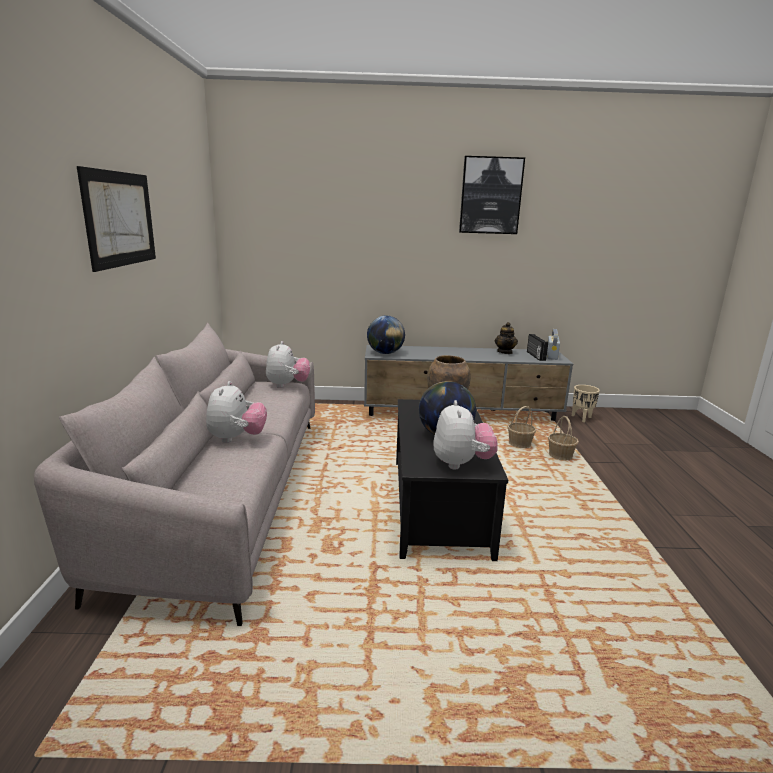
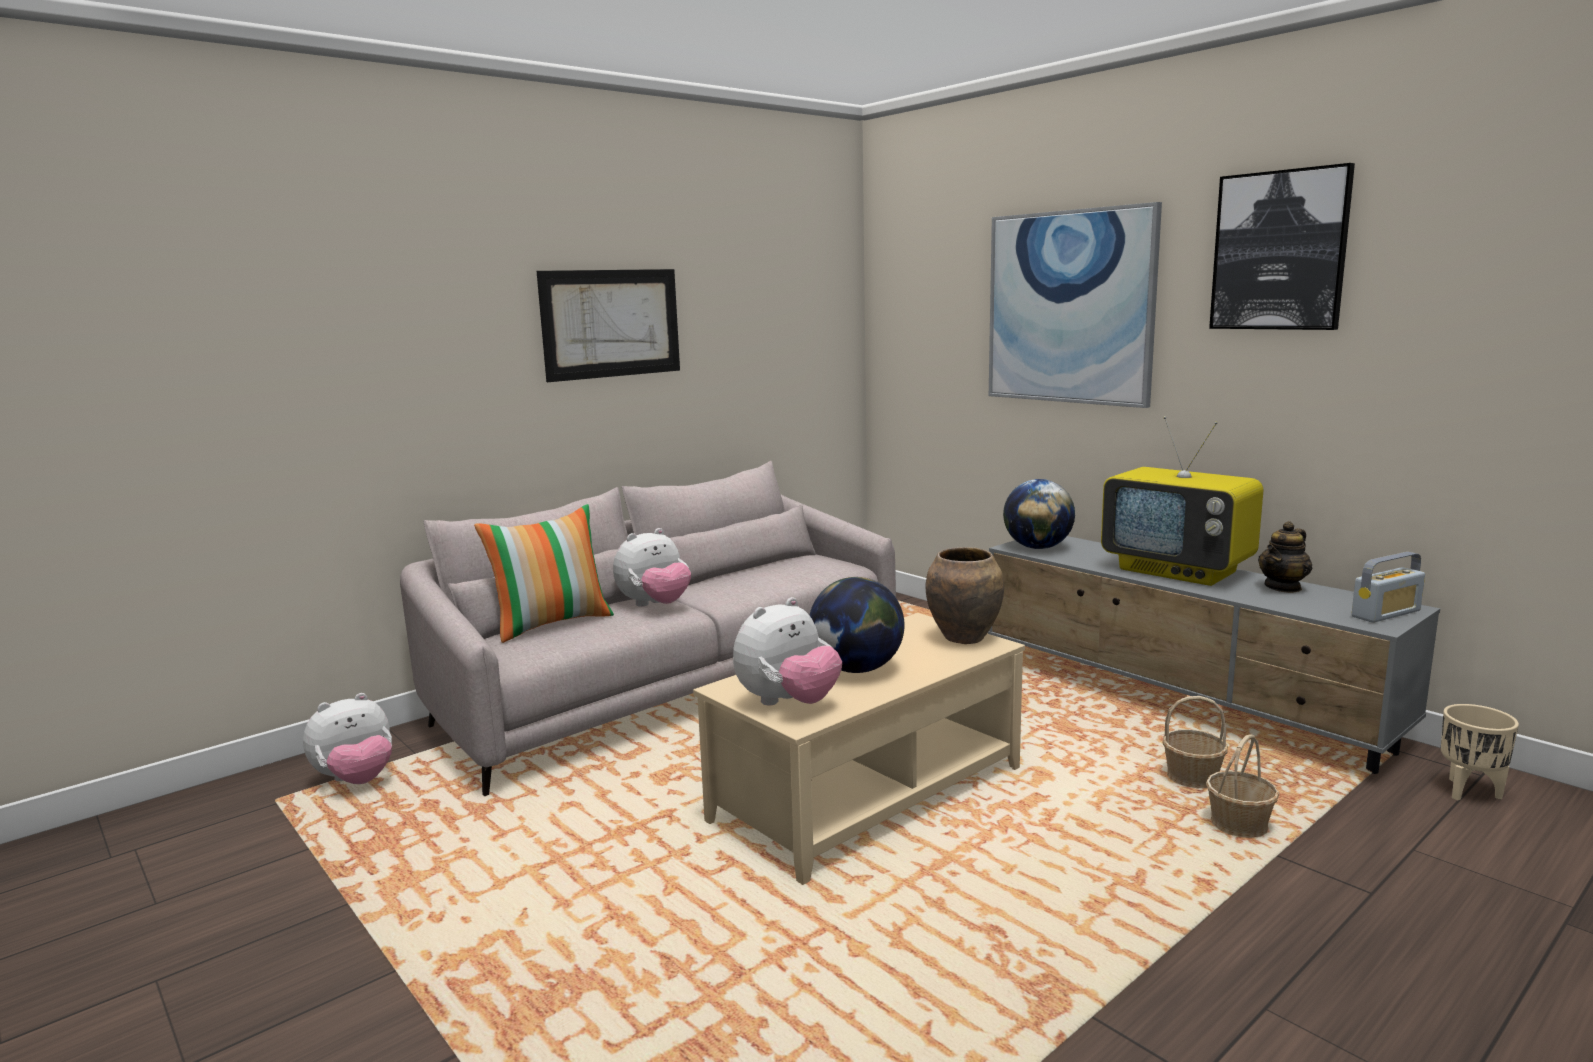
camera: 50 degrees right, 5 degrees down
plush toy [266,341,310,388] -> plush toy moved to [303,693,392,784]
black coffee table [396,399,508,561] -> beige coffee table [693,613,1025,885]
radio [527,334,548,361] -> none
none -> pillow [474,504,614,643]
none -> picture [989,202,1162,408]
none -> television [1101,416,1263,586]

